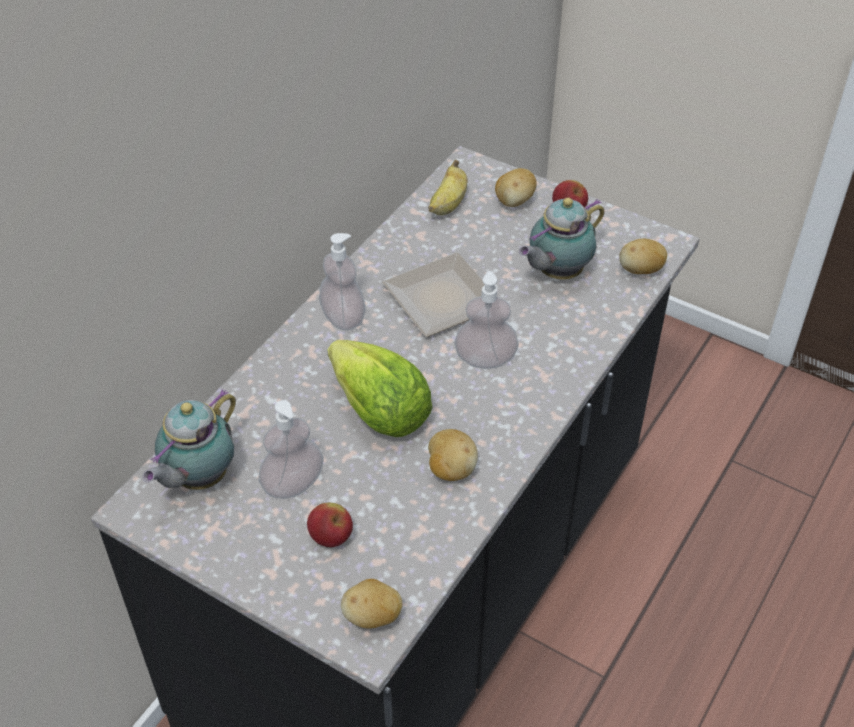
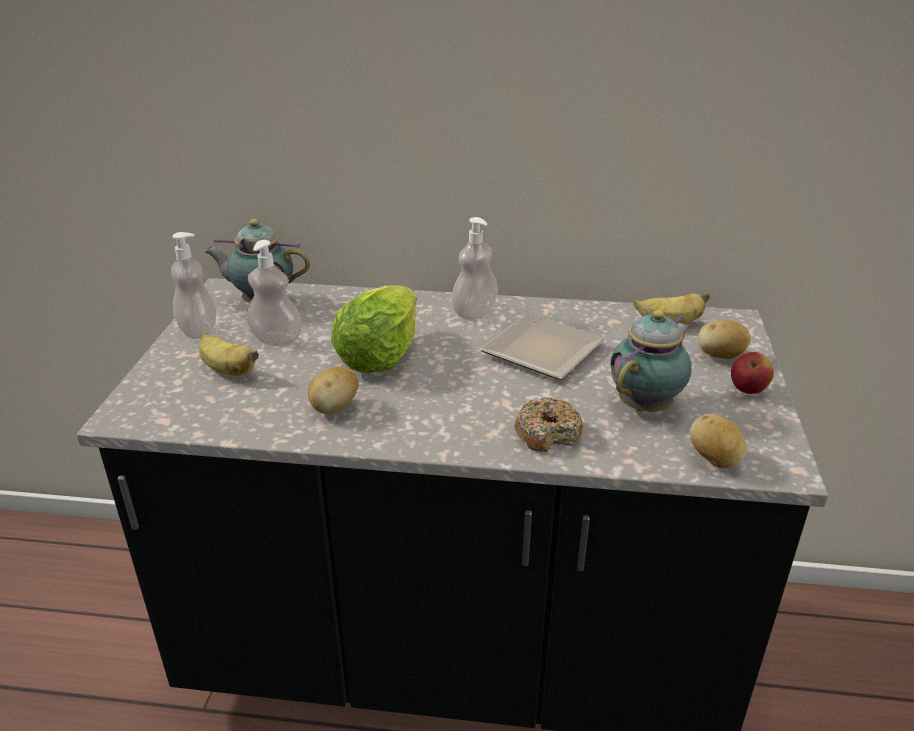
camera: 65 degrees right, 15 degrees down
apple [307,503,353,547] -> banana [199,333,259,376]
potato [341,579,402,628] -> none
soap dispenser [454,271,519,369] -> soap dispenser moved to [171,232,216,339]
teapot [519,198,604,280] -> teapot turned 105 degrees clockwise [611,310,692,412]
none -> donut [514,397,583,452]

